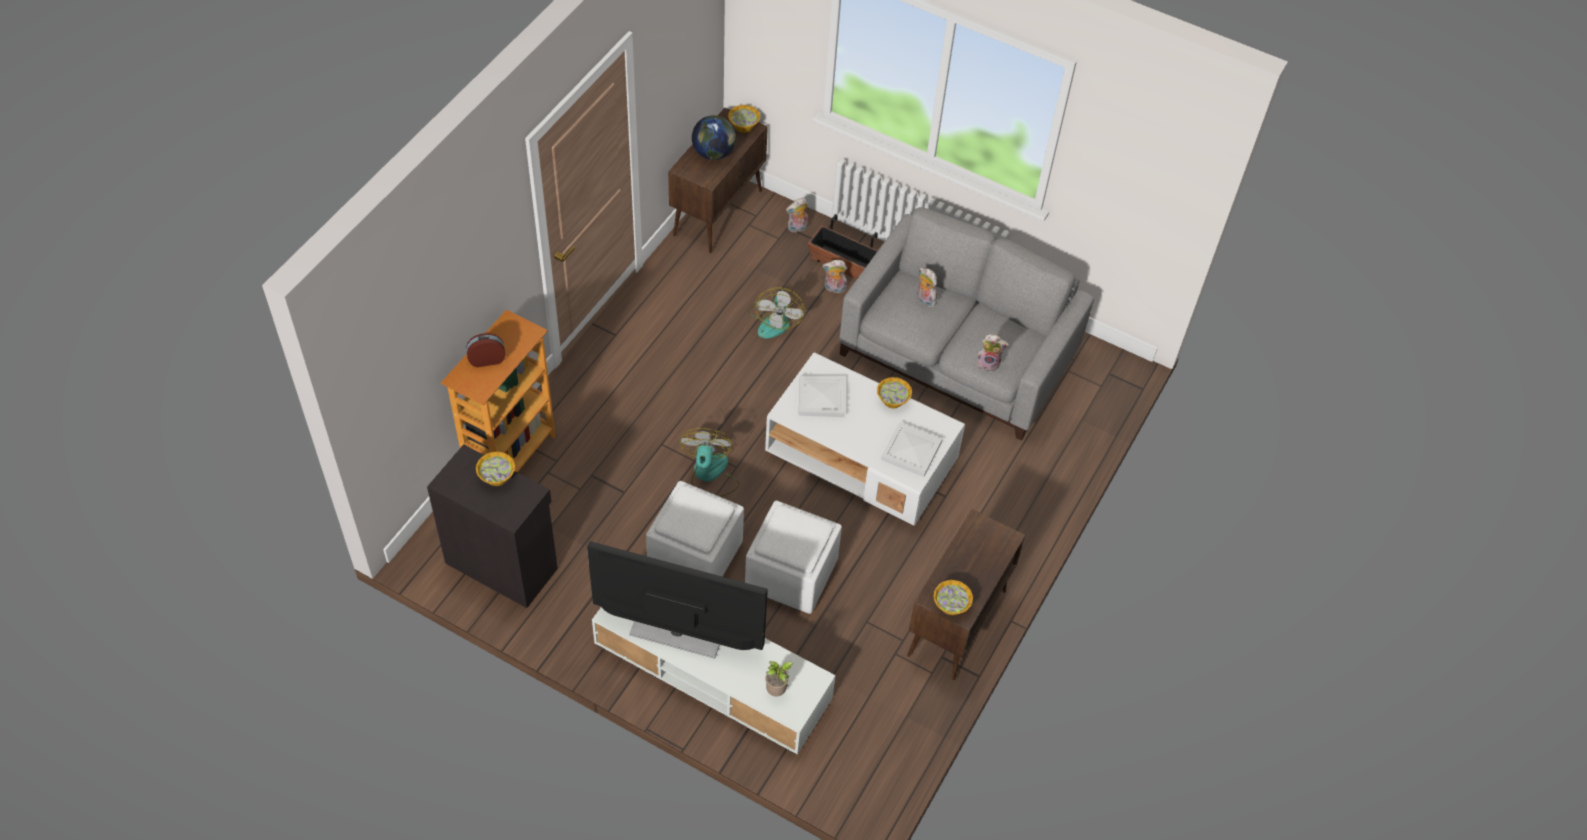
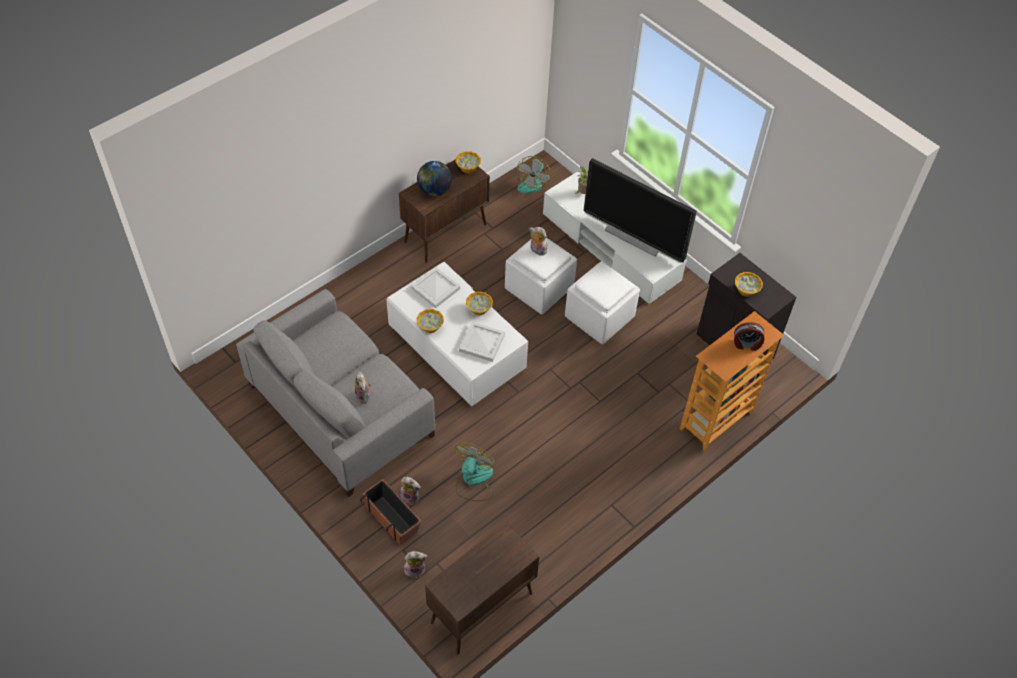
camera: 160 degrees left, 0 degrees up
fan [679,428,740,497] -> fan moved to [516,156,551,194]
globe [692,115,736,160] -> globe moved to [417,161,452,196]
bowl [728,105,760,133] -> bowl moved to [466,292,493,315]
plush toy [976,334,1009,372] -> plush toy moved to [529,227,547,256]

